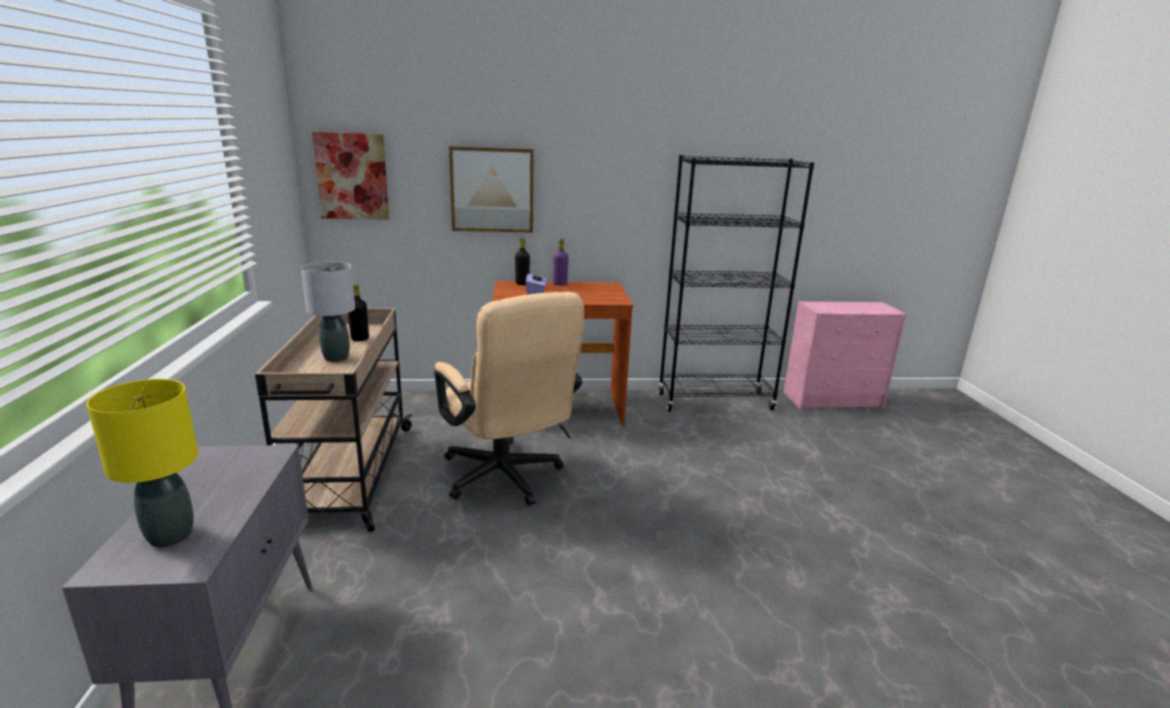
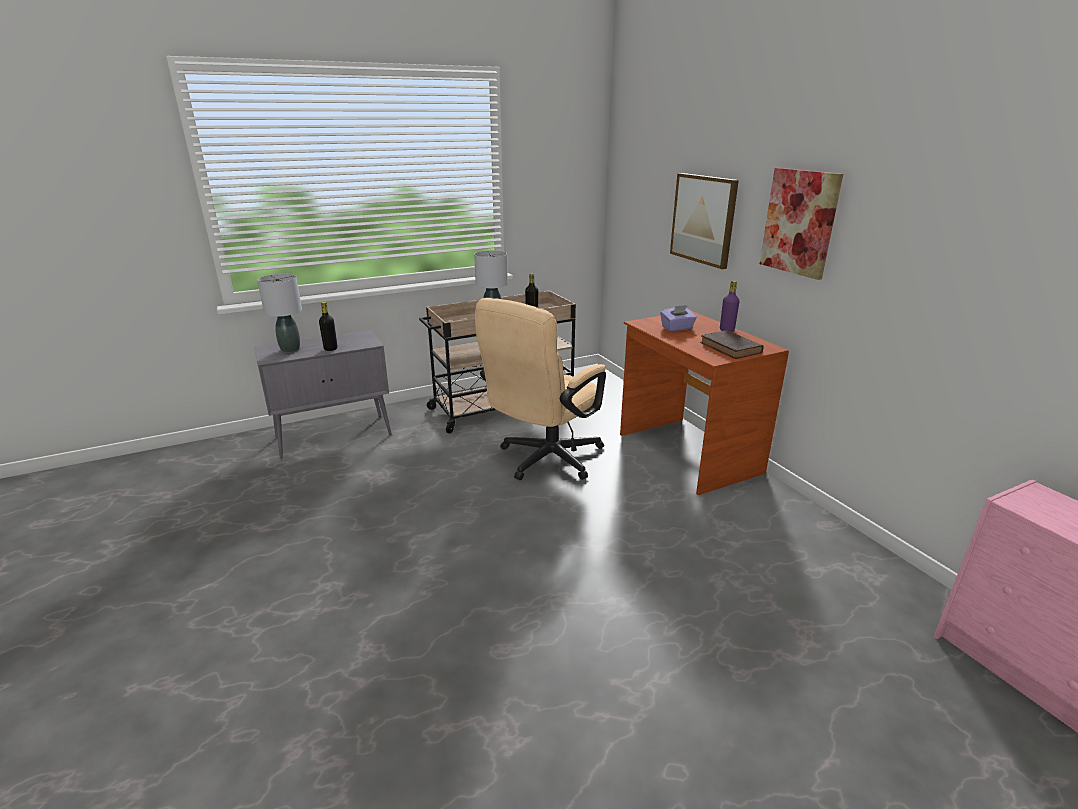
camera: 70 degrees right, 5 degrees up
yellow table lamp [86,379,198,547] -> grey table lamp [257,274,302,352]
picture [312,132,389,220] -> picture moved to [760,168,843,280]
black bottle [515,238,530,285] -> black bottle moved to [319,302,338,351]
black bookcase [658,155,814,411] -> none
none -> brown book [700,330,764,359]

